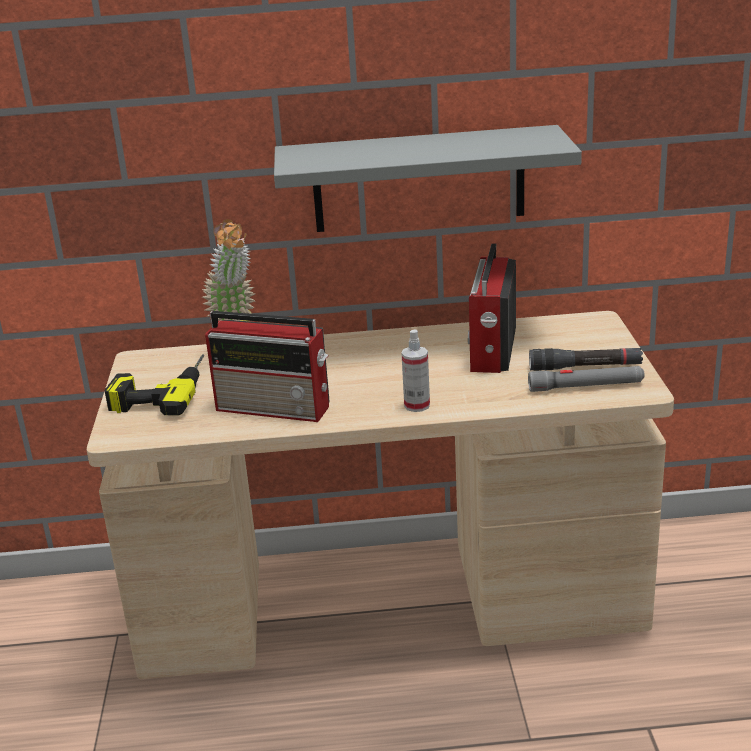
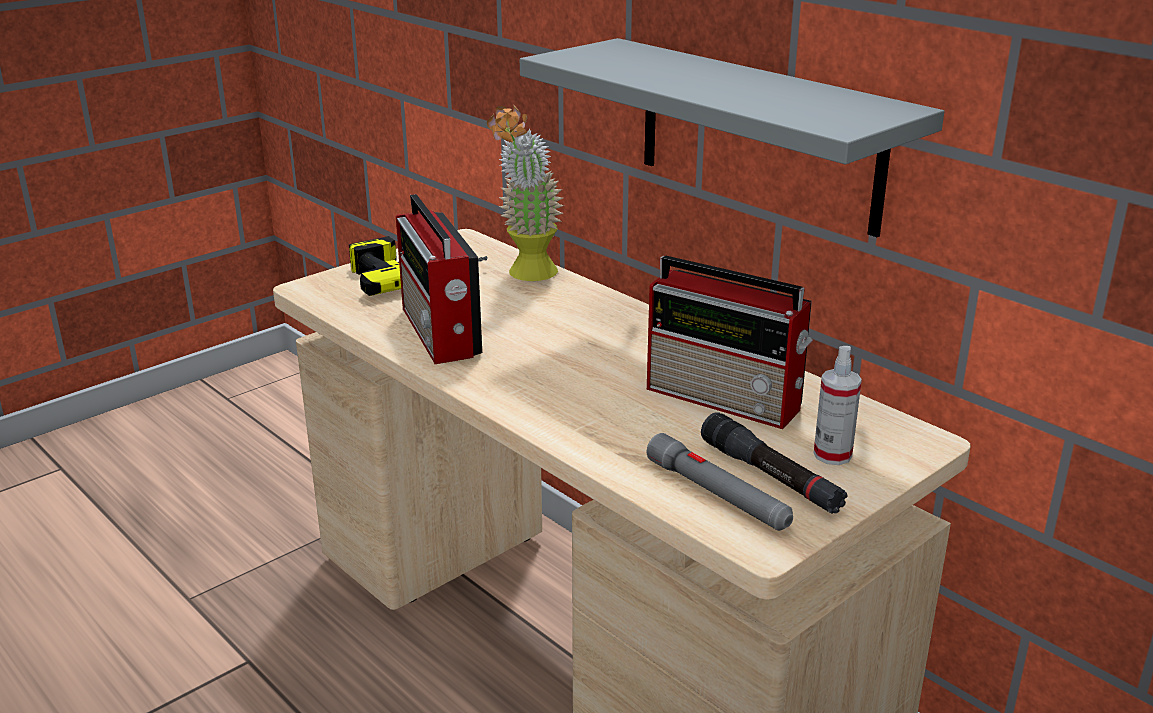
camera: 50 degrees right, 0 degrees up
spray bottle [402,329,430,412] -> spray bottle moved to [814,346,862,465]
radio [468,243,516,373] -> radio turned 120 degrees counterclockwise [647,255,813,429]

